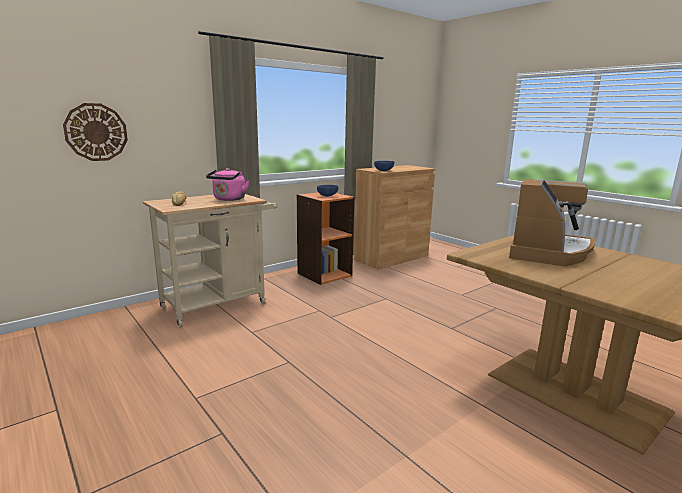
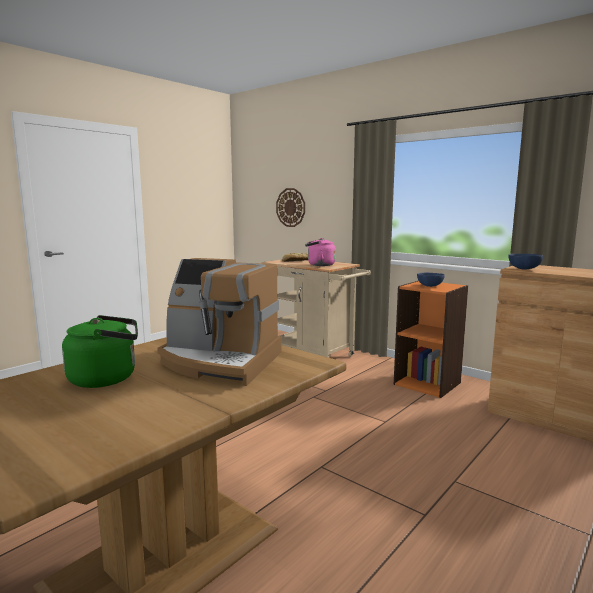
camera: 80 degrees right, 5 degrees down
none -> green kettle [62,315,138,388]

